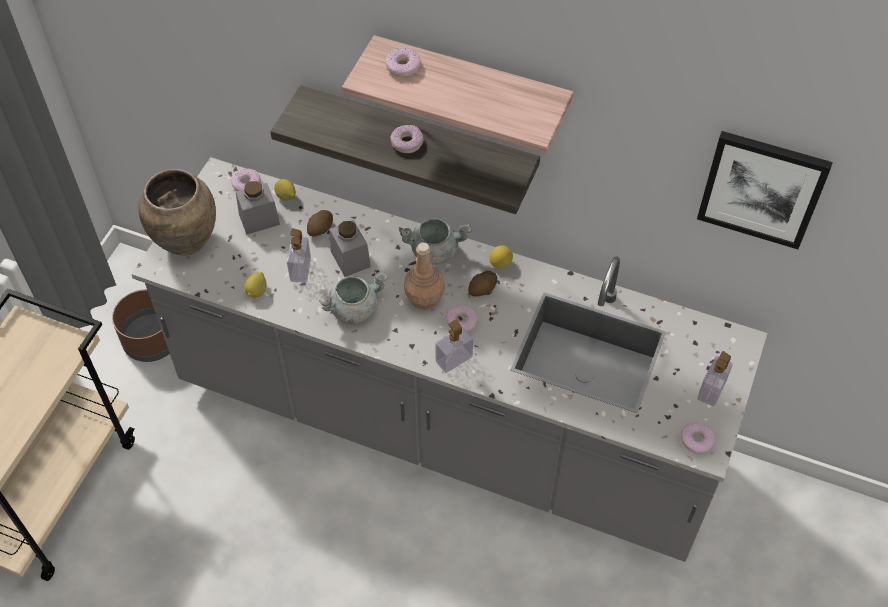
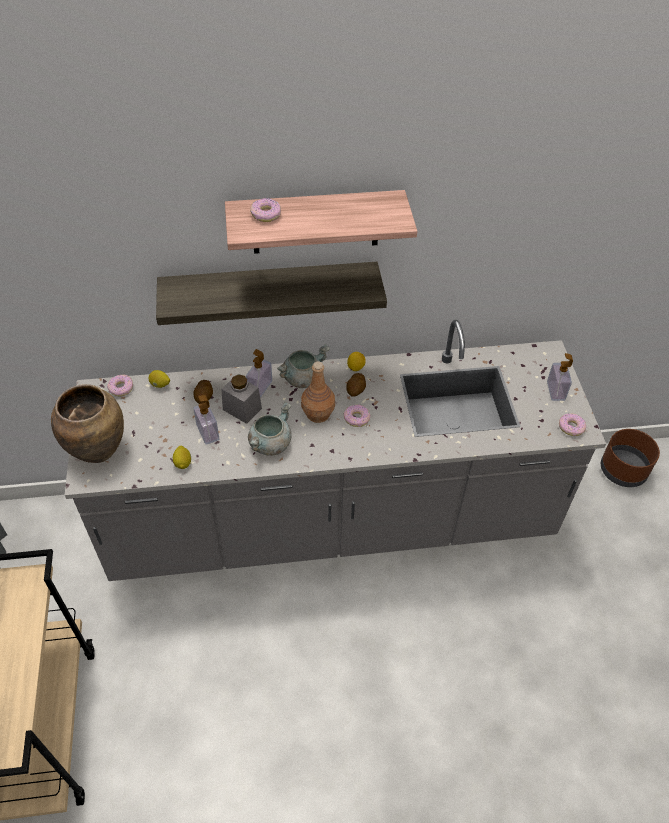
camera: 30 degrees left, 5 degrees down
brown planter [112,289,170,362] -> brown planter moved to [601,429,660,487]
grey jar [236,181,280,235] -> none
donut [390,125,423,153] -> none
soap dispenser [435,320,473,373] -> soap dispenser moved to [246,349,272,398]
picture [697,131,833,249] -> none

